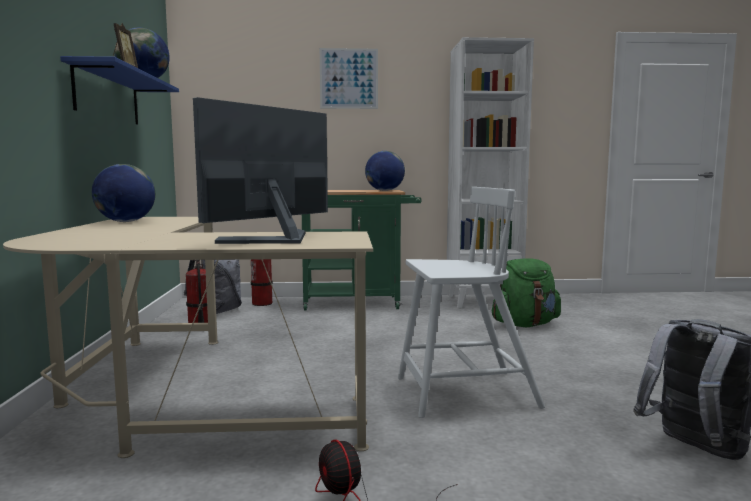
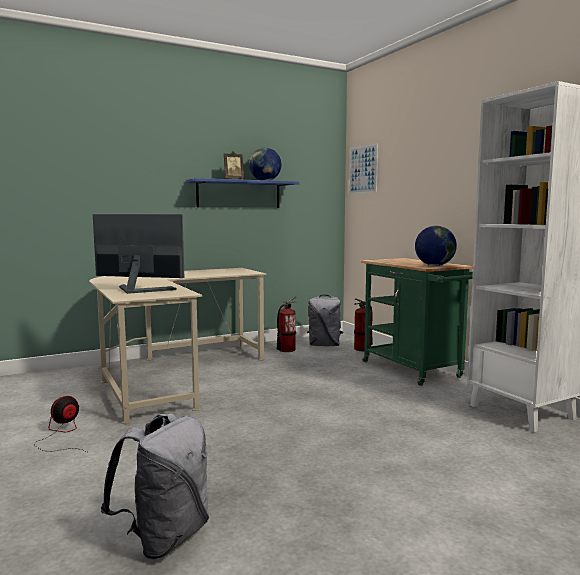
camera: 65 degrees right, 0 degrees up
globe [92,164,155,222] -> none
picture [320,48,378,109] -> picture moved to [349,143,378,194]
white chair [398,187,545,418] -> none
green backpack [492,258,561,327] -> none

